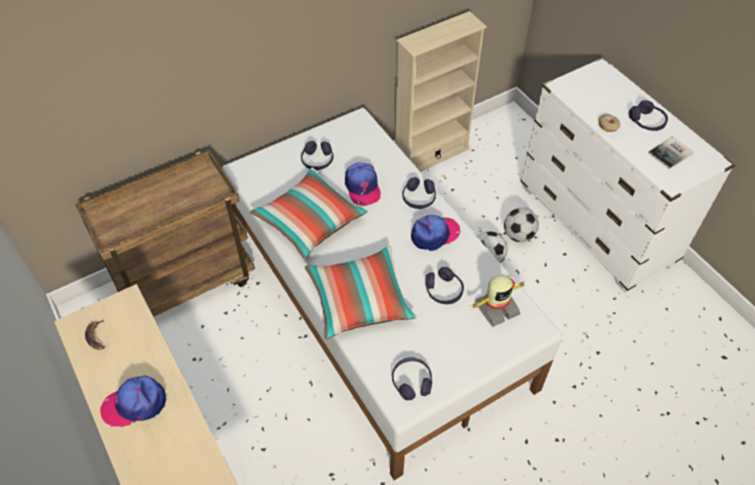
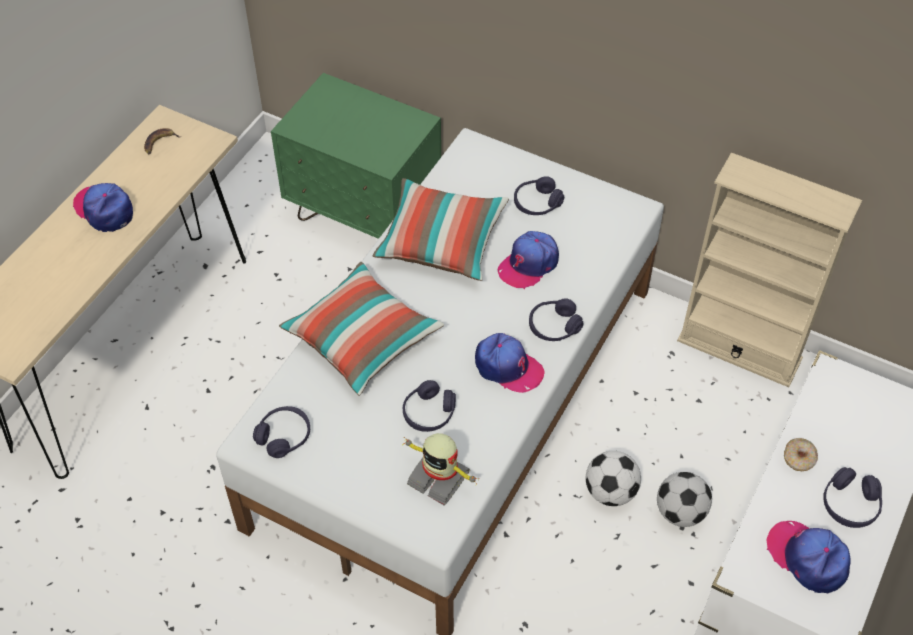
camera: 60 degrees right, 0 degrees up
brown cart [75,150,255,317] -> green nightstand [271,73,441,239]
book [648,137,694,170] -> cap [766,521,851,593]

